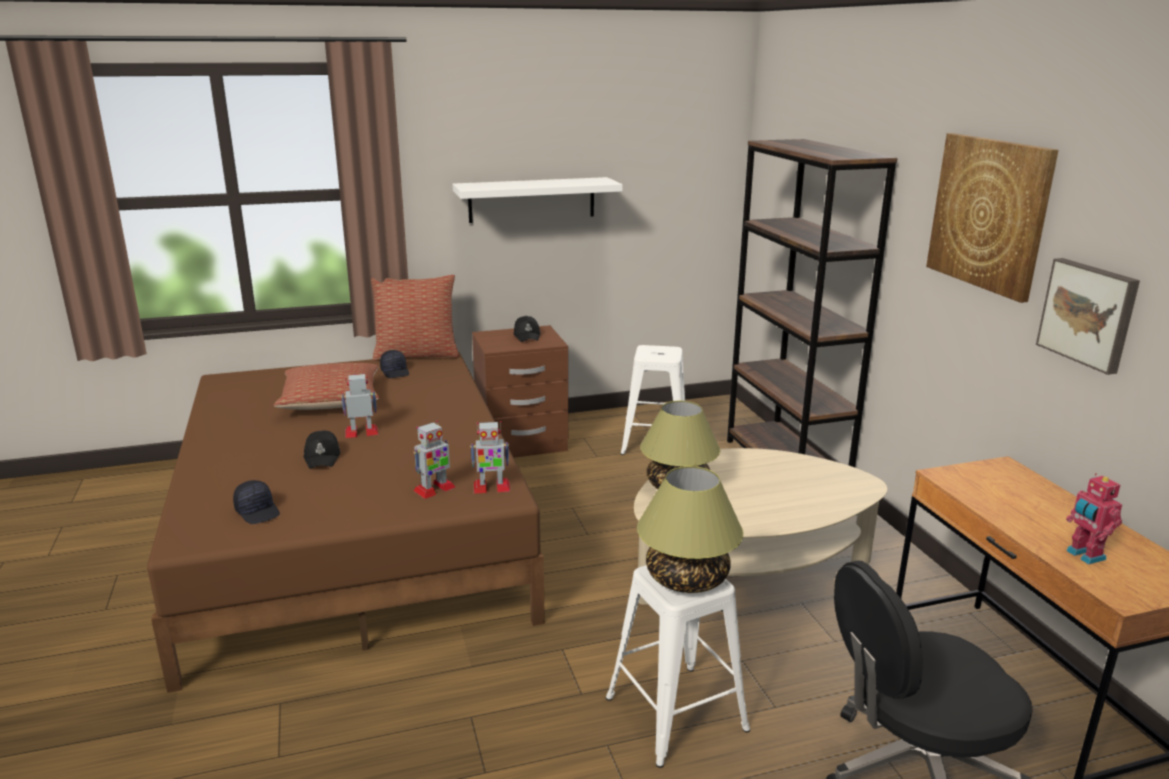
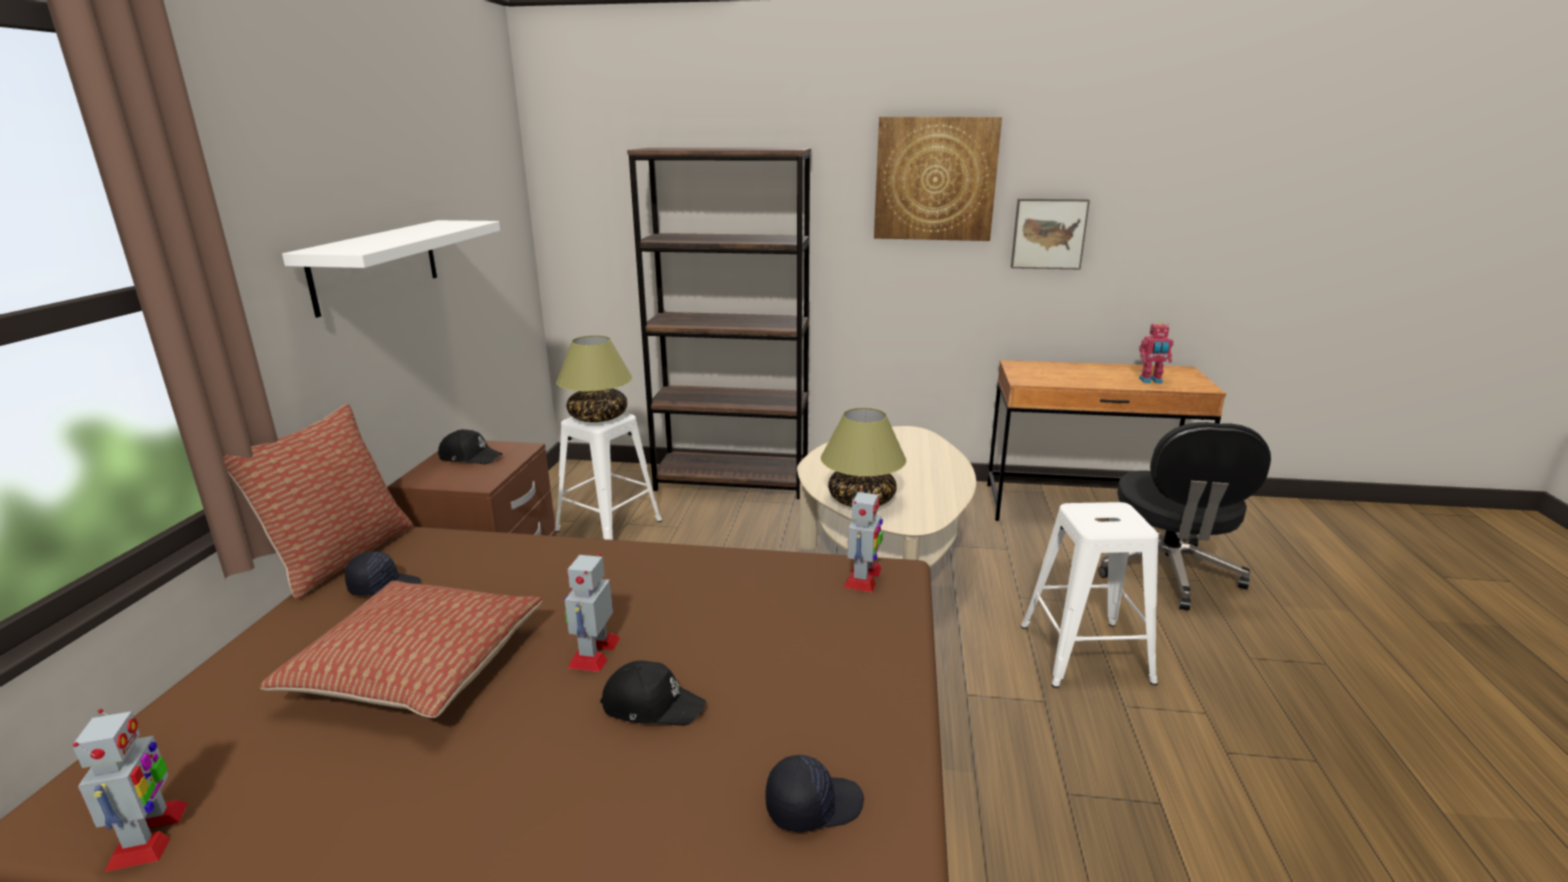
camera: 65 degrees left, 0 degrees up
toy robot [413,421,456,499] -> toy robot moved to [72,709,188,872]
table lamp [637,466,743,593] -> table lamp moved to [556,335,633,422]

